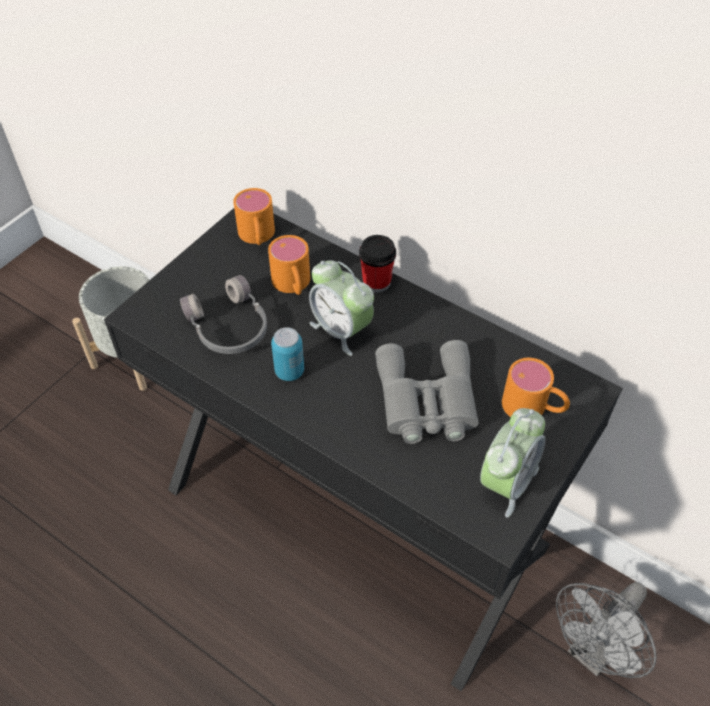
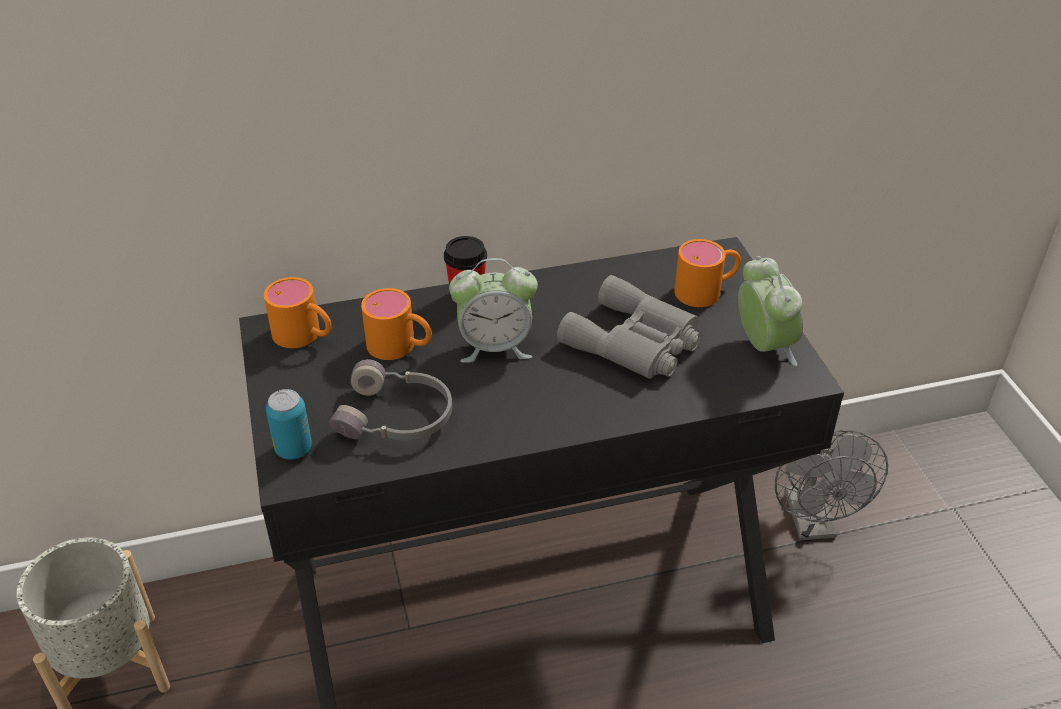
camera: 50 degrees left, 10 degrees down
can [271,327,304,381] -> can moved to [266,389,312,459]

